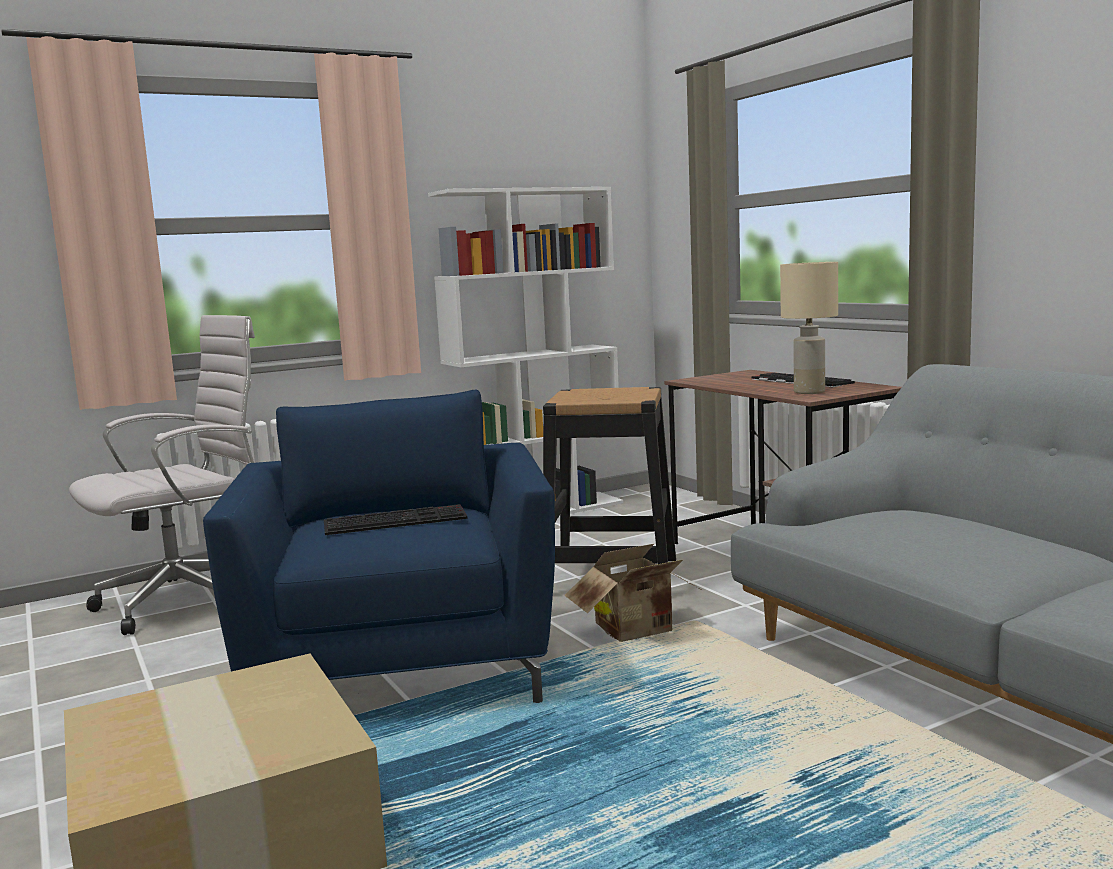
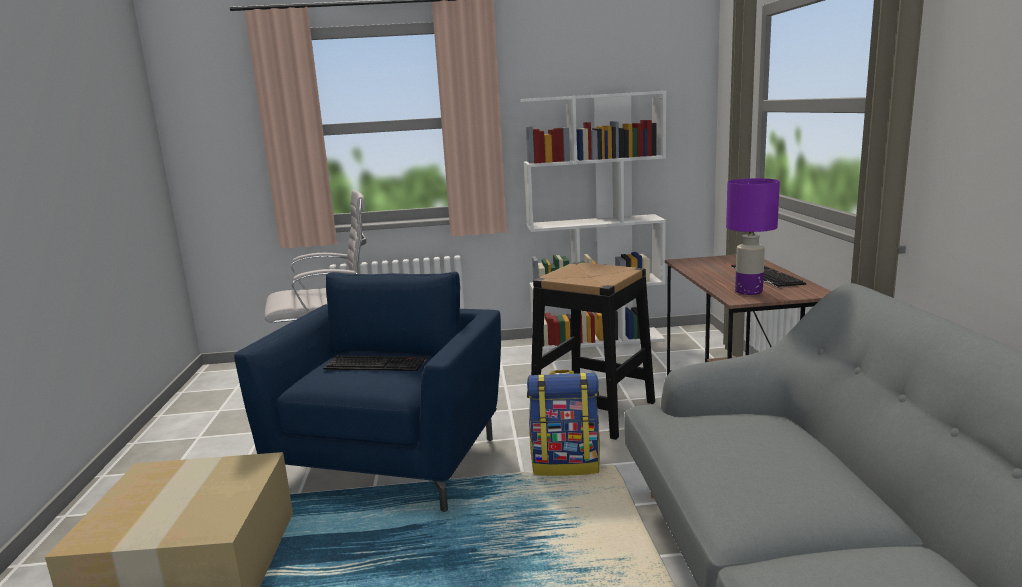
camera: 25 degrees right, 5 degrees up
cardboard box [564,544,698,642] -> backpack [527,370,600,476]
beige table lamp [780,262,838,394] -> purple table lamp [726,178,780,295]

